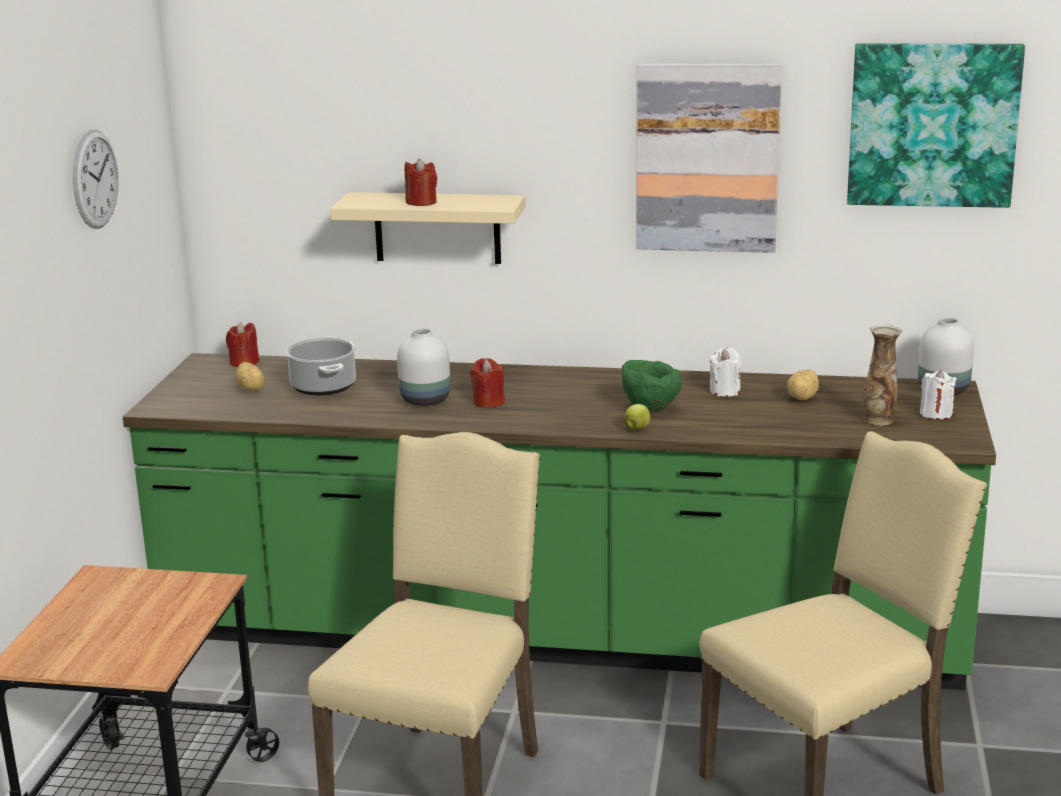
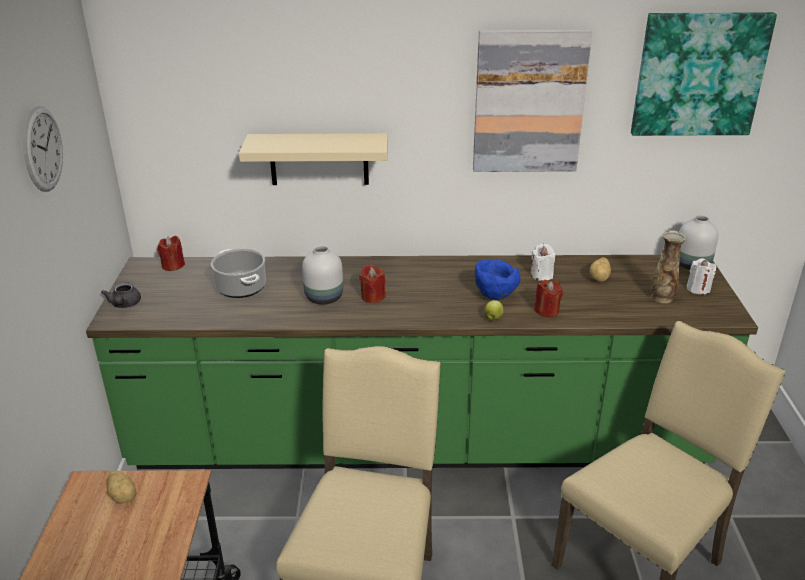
camera: 10 degrees left, 10 degrees up
potato [235,362,264,391] -> potato moved to [107,471,136,503]
red candle [404,158,437,206] -> red candle moved to [534,280,563,317]
green bowl [622,360,682,412] -> blue bowl [475,260,521,300]
none -> grey teapot [101,282,141,308]

